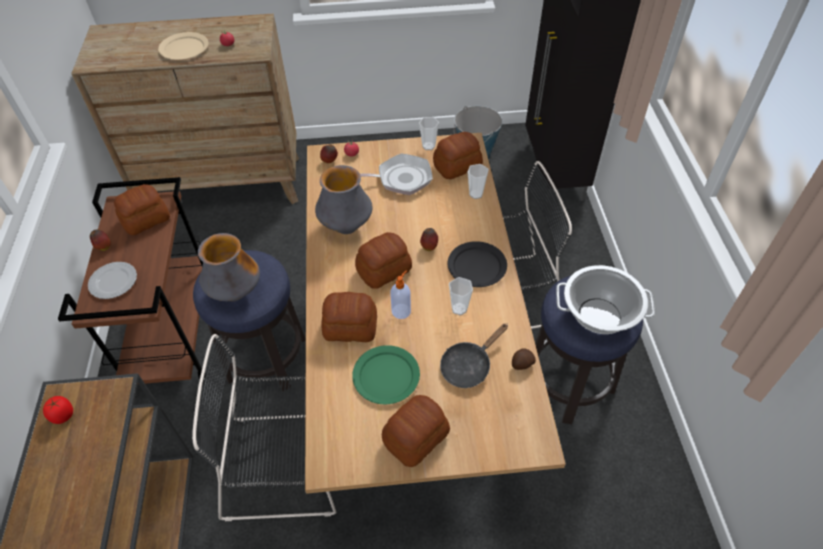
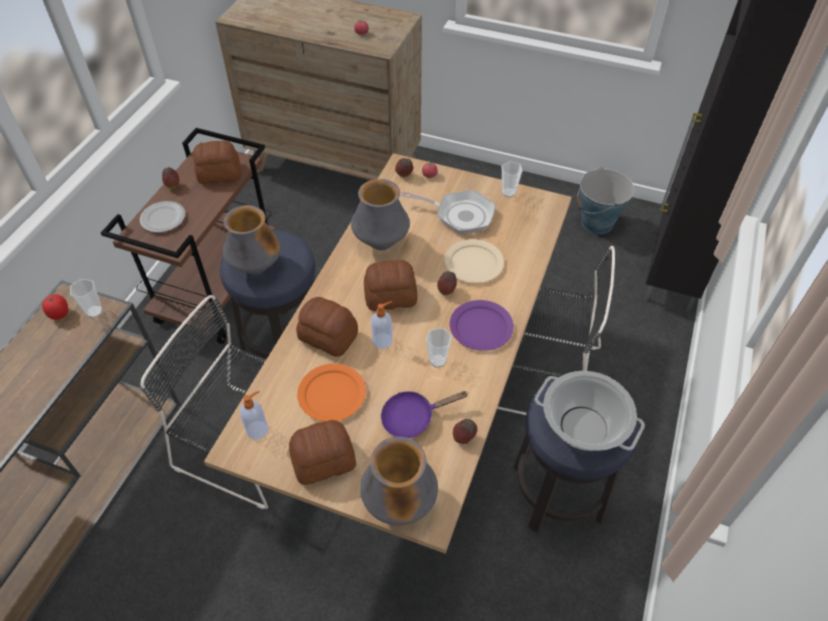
camera: 25 degrees right, 0 degrees up
beige plate [158,32,208,60] -> beige plate moved to [444,239,504,283]
green plate [352,345,420,404] -> orange plate [297,364,366,421]
bread [433,132,483,179] -> none
black frying pan [440,323,508,388] -> purple frying pan [381,391,468,438]
black plate [447,241,507,287] -> purple plate [450,300,514,351]
cup [468,164,489,199] -> cup moved to [70,279,102,318]
potato [512,348,536,370] -> apple [453,419,477,444]
none -> soap dispenser [240,391,268,440]
none -> vase [360,437,438,525]

